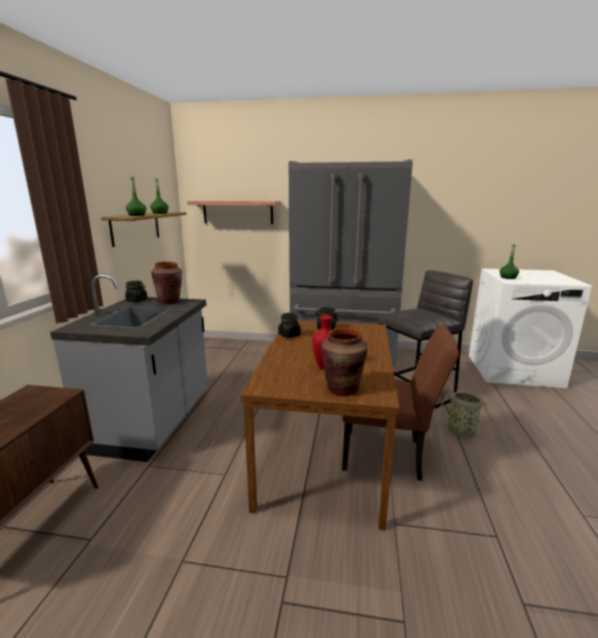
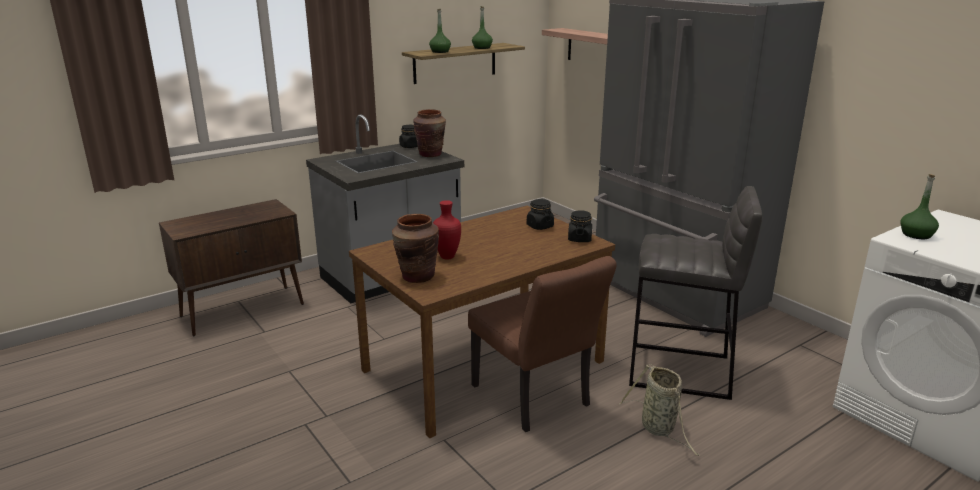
camera: 45 degrees right, 5 degrees up
black jar [278,313,301,338] -> black jar moved to [568,210,592,242]

